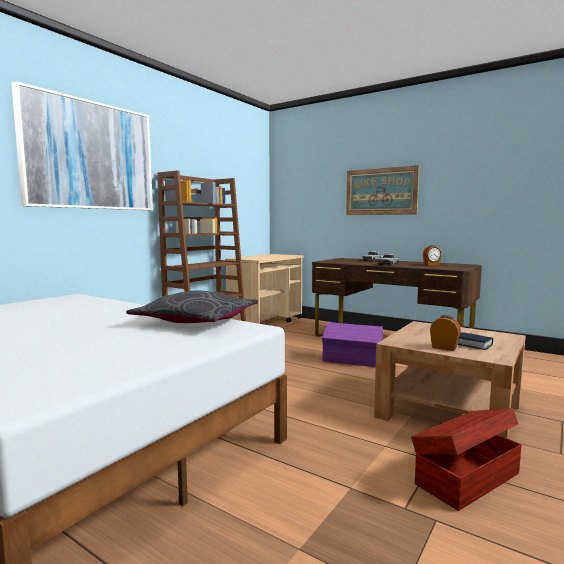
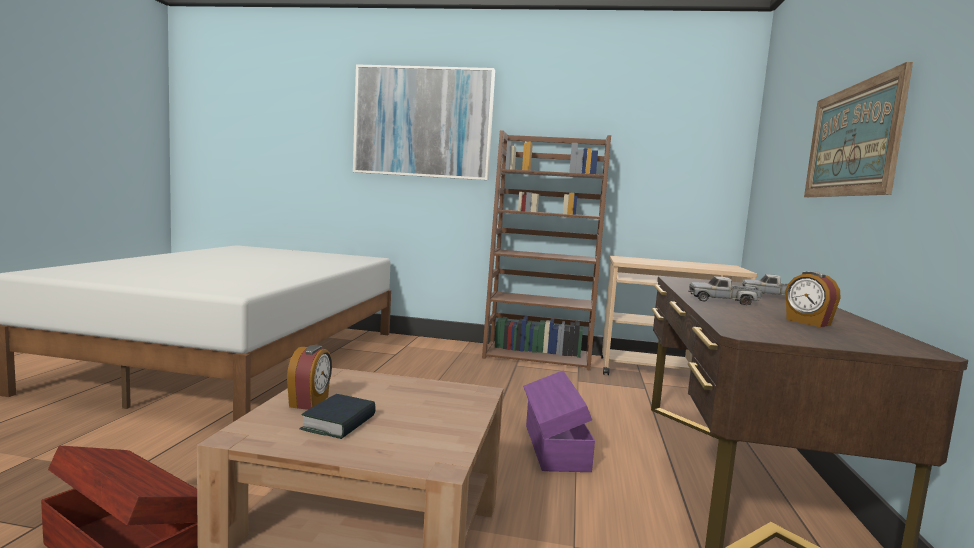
camera: 65 degrees right, 0 degrees up
grey pillow [126,291,258,323] -> none

